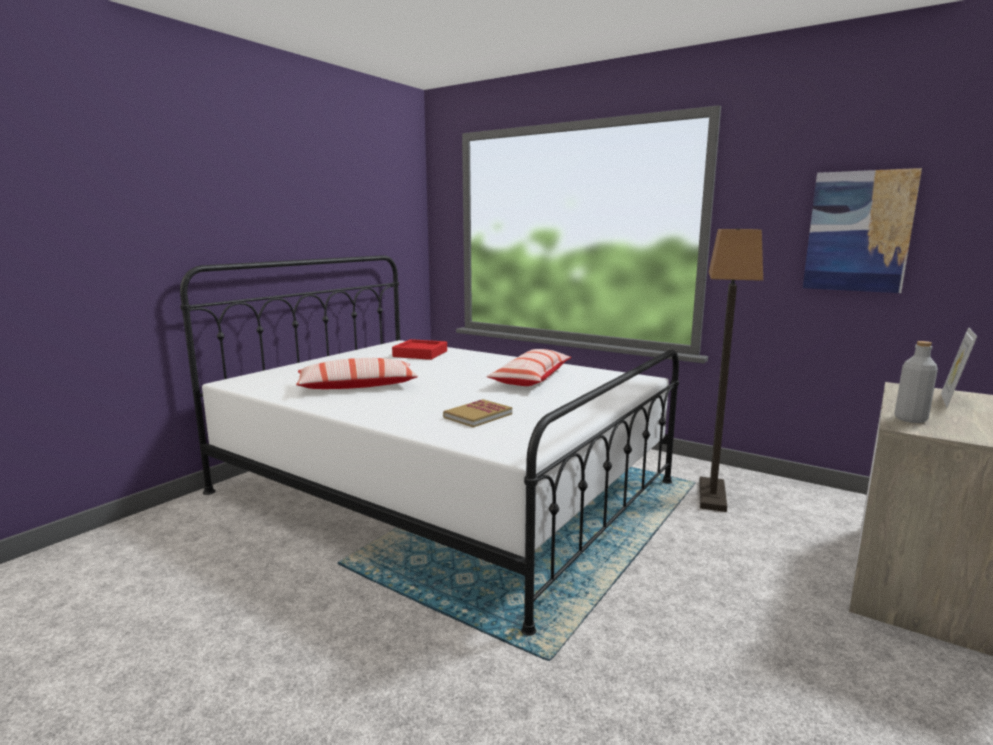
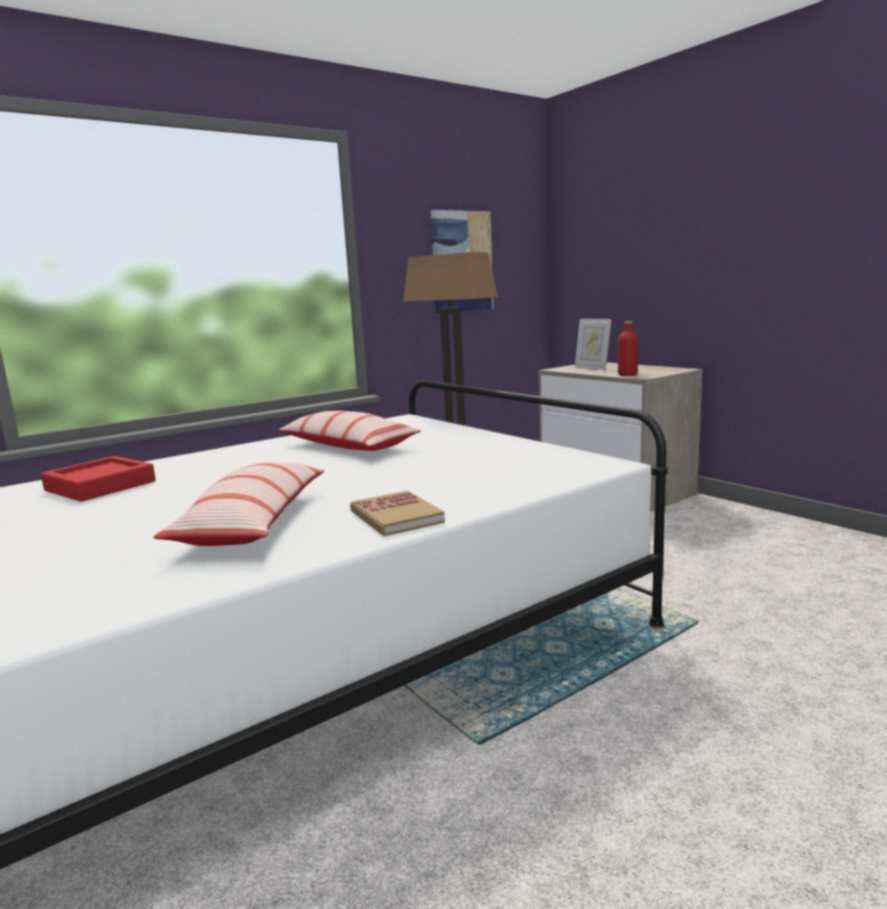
camera: 70 degrees left, 0 degrees up
book [443,399,512,428] -> book moved to [350,491,445,536]
grey bottle [894,341,938,423] -> red bottle [618,321,638,376]

